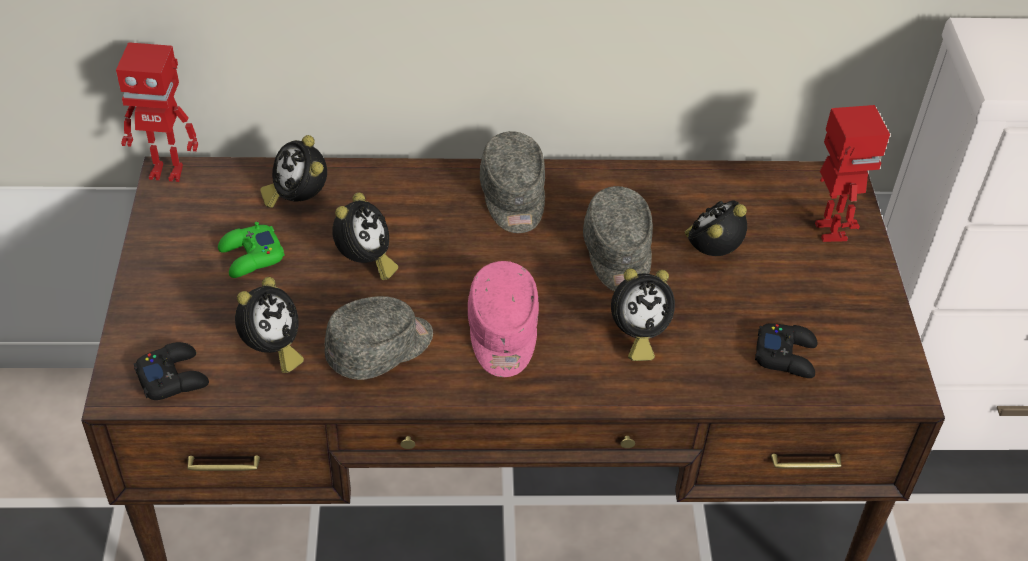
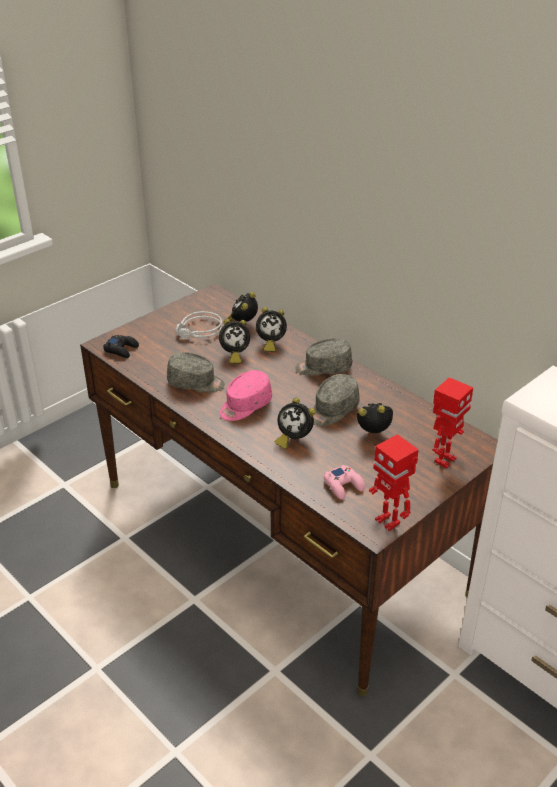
camera: 50 degrees right, 10 degrees down
toy robot [116,42,198,182] -> toy robot moved to [369,434,419,531]
green game controller [218,222,285,278] -> grey headphones [176,311,222,339]
alarm clock [235,277,304,373] -> alarm clock moved to [256,307,287,352]
grey cap [480,131,545,233] -> grey cap turned 45 degrees clockwise [295,338,352,376]
black game controller [755,323,818,378] -> pink game controller [324,465,365,500]

